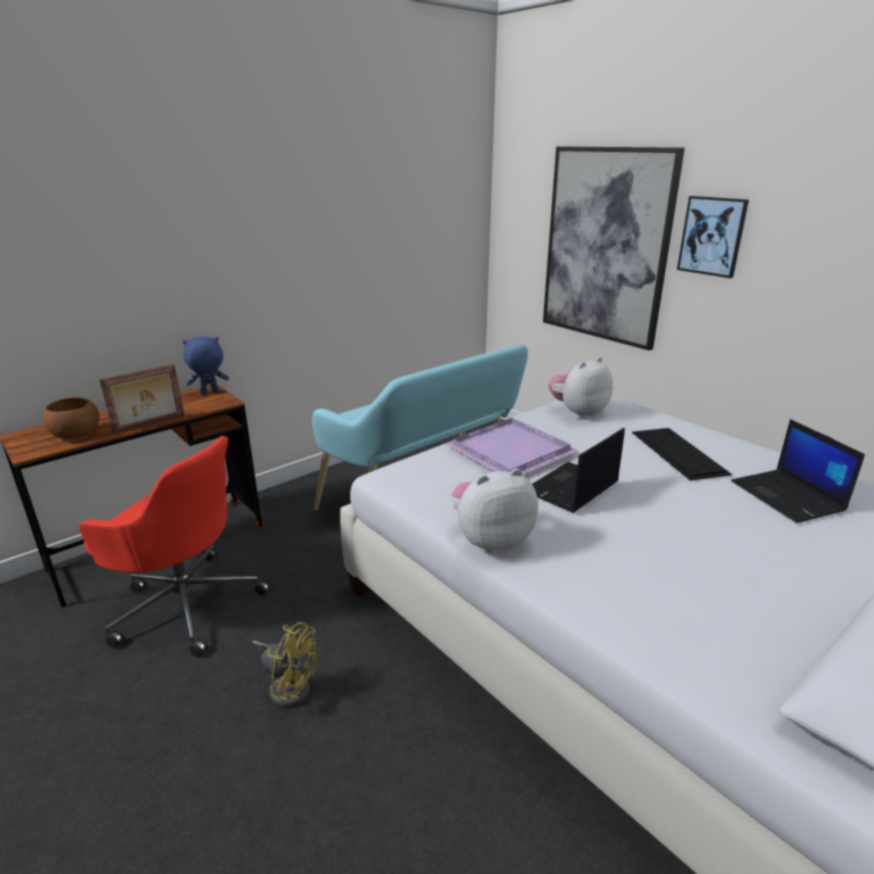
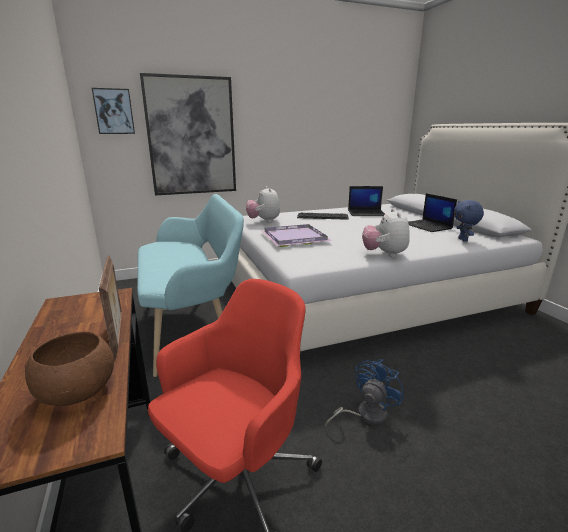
camera: 70 degrees left, 5 degrees down
blue plush toy [183,336,229,395] -> blue plush toy moved to [454,200,484,242]
yellow fan [252,622,318,708] -> blue fan [325,359,404,427]
laptop [532,428,625,513] -> laptop moved to [408,193,457,232]
picture [677,196,749,278] -> picture moved to [92,88,135,134]

